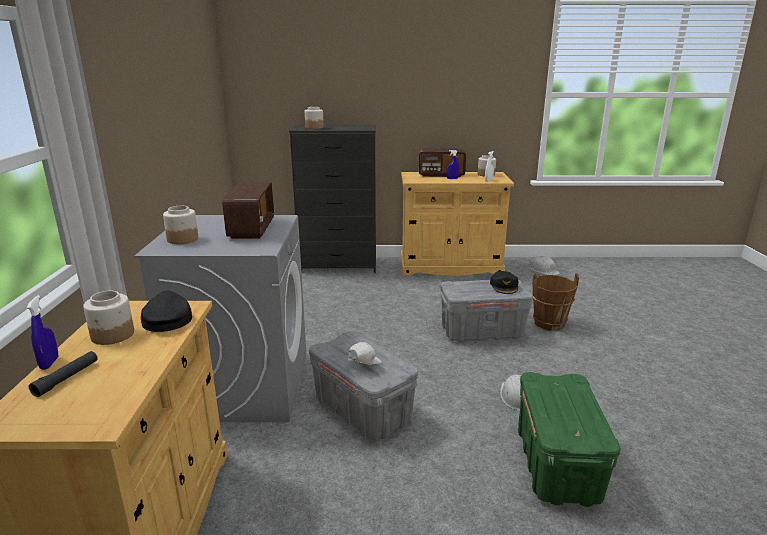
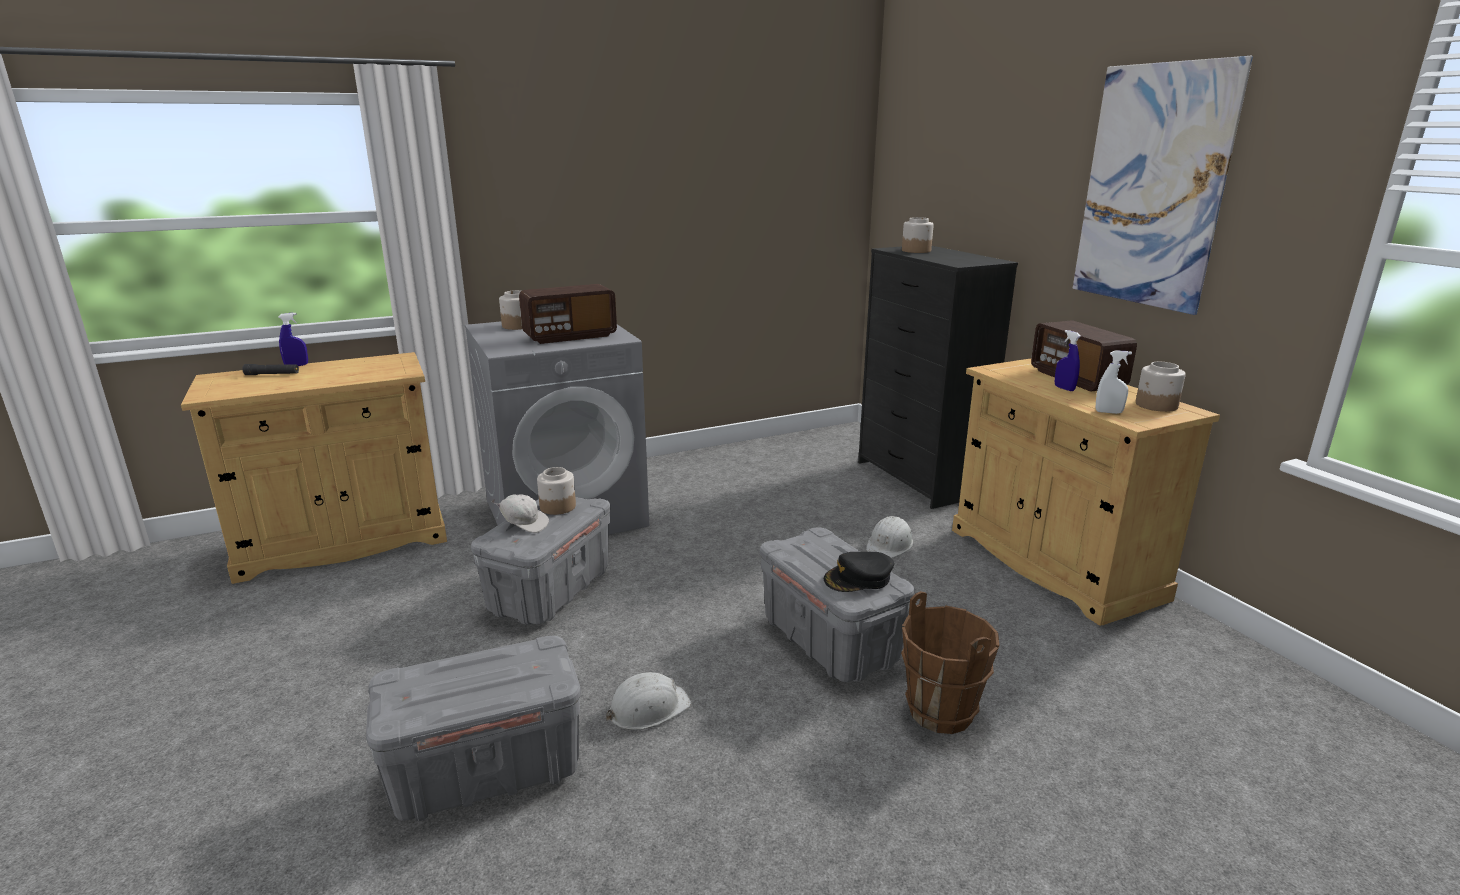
camera: 65 degrees right, 0 degrees up
jar [83,291,134,345] -> jar moved to [537,467,576,515]
black cap [141,291,192,332] -> none
green storage box [518,372,621,507] -> grey storage box [366,636,581,821]
white hard hat [530,256,560,275] -> white hard hat moved to [866,516,913,558]
none -> picture [1073,56,1253,315]

